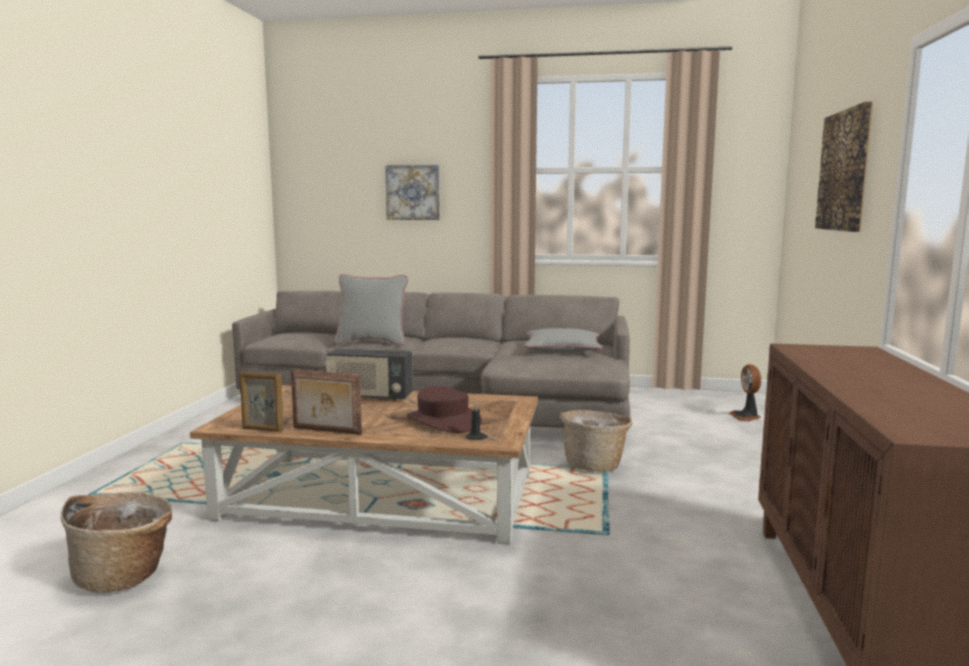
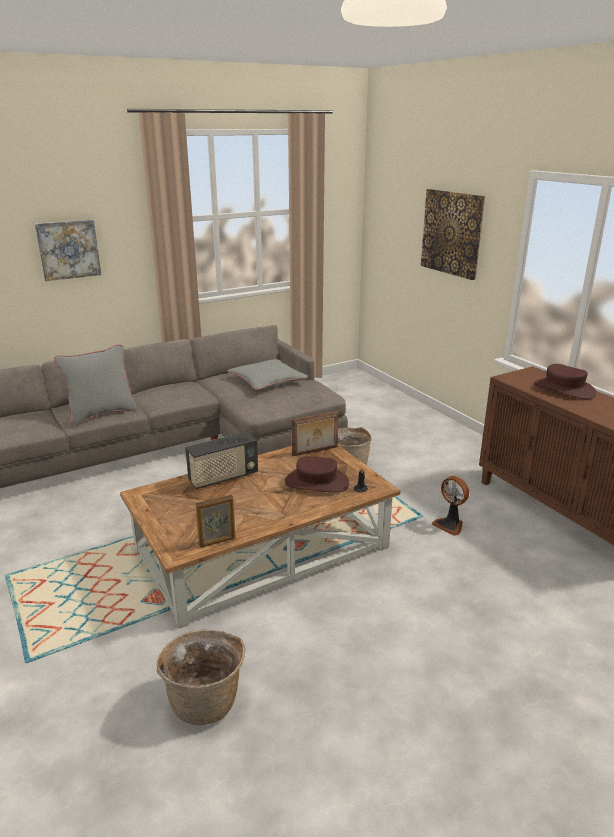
camera: 40 degrees left, 15 degrees up
picture frame [291,369,362,435] -> picture frame moved to [291,411,339,456]
fan [729,364,761,421] -> fan moved to [432,476,469,536]
none -> brown hat [534,364,597,399]

